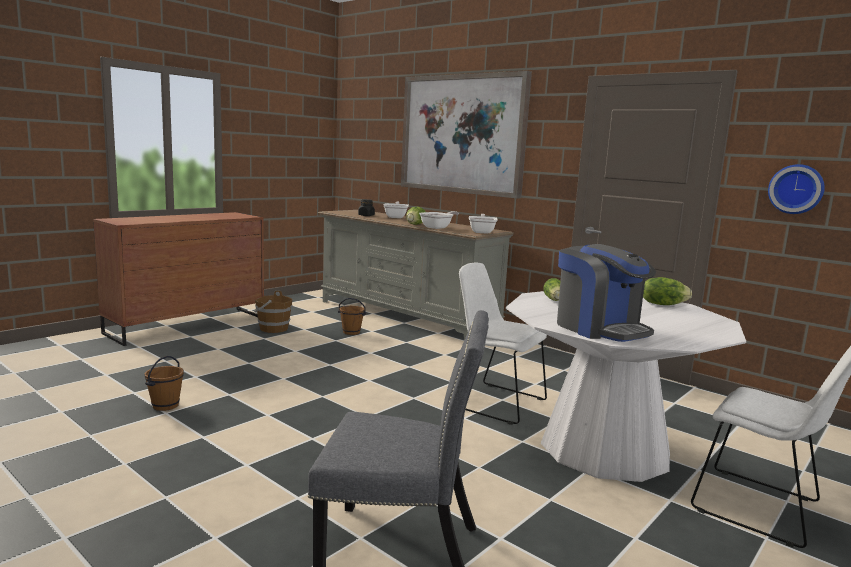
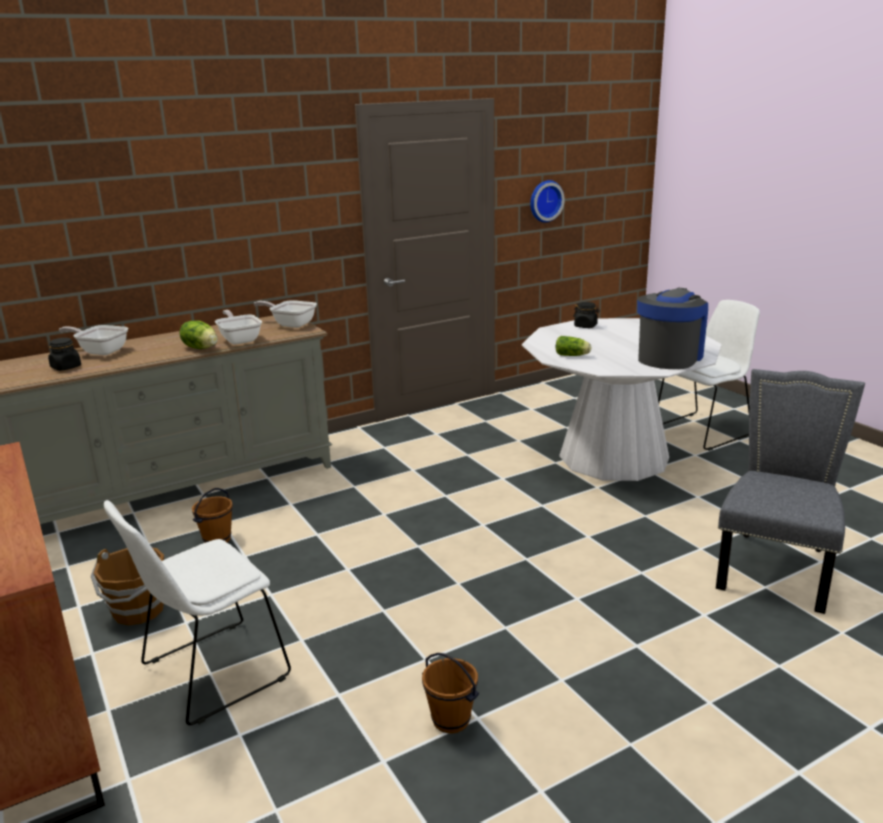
camera: 70 degrees left, 10 degrees up
picture [401,71,532,198] -> none
white chair [459,263,547,425] -> white chair moved to [104,500,291,725]
coffee machine [557,244,656,342] -> coffee machine turned 45 degrees counterclockwise [637,288,708,369]
lettuce [643,277,692,305] -> black jar [573,302,600,328]

